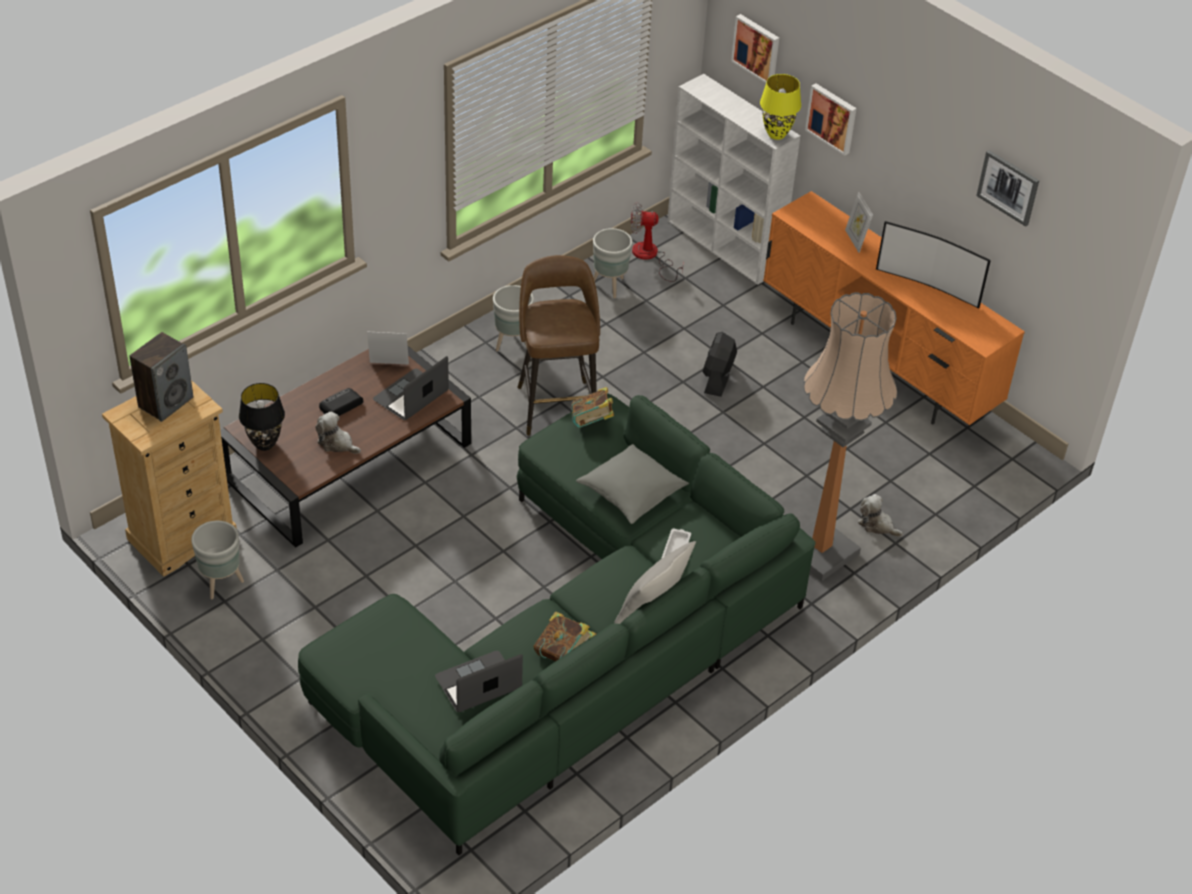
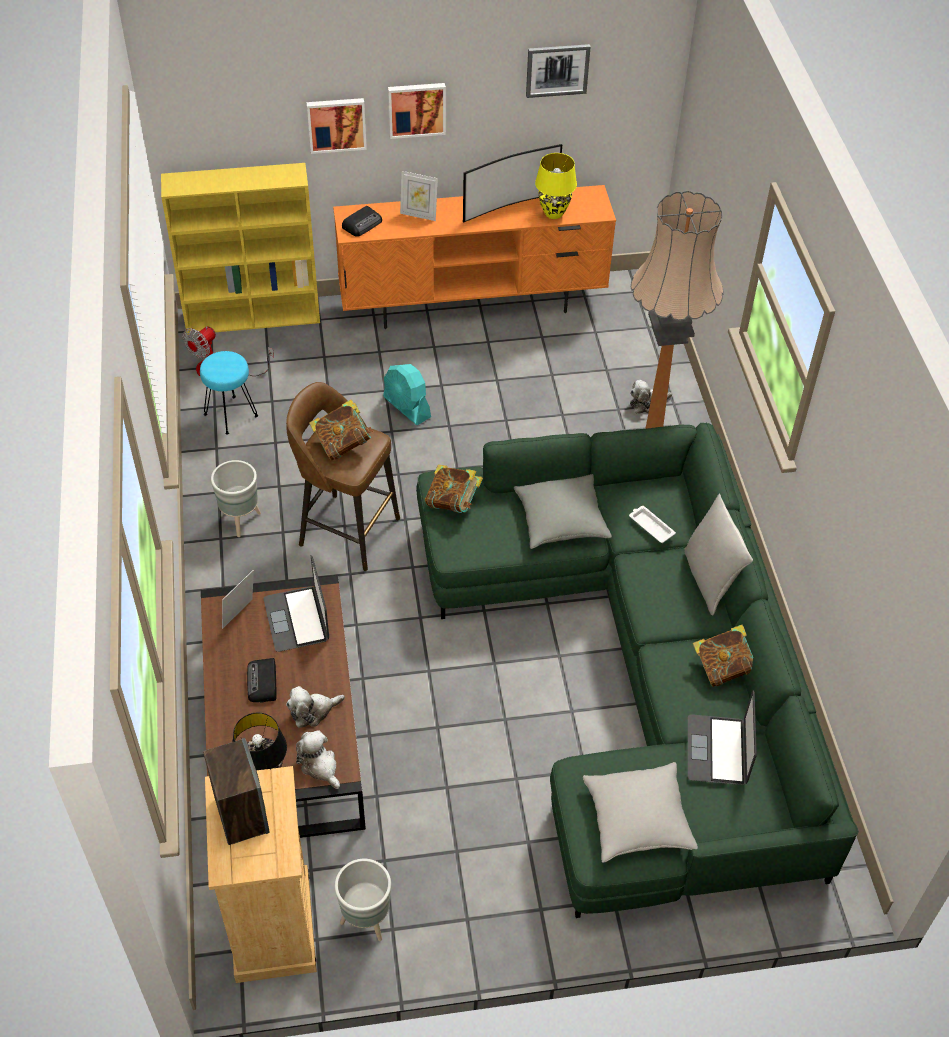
camera: 55 degrees left, 5 degrees up
grey planter [593,228,633,298] -> turquoise stool [200,351,258,435]
white bookcase [667,74,800,285] -> yellow bookcase [161,163,320,335]
black fan [703,332,737,397] -> turquoise fan [383,364,431,425]
picture [731,14,779,83] -> picture moved to [388,83,446,139]
yellow table lamp [760,74,801,140] -> yellow table lamp moved to [535,153,577,219]
none -> plush toy [296,730,340,789]
none -> book [309,400,373,460]
none -> radio [342,206,382,237]
none -> grey pillow [583,762,698,863]

